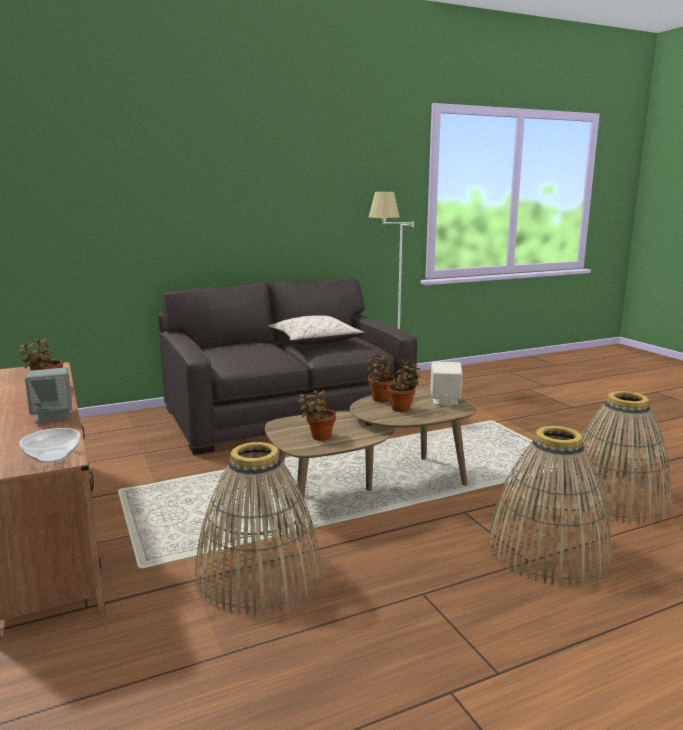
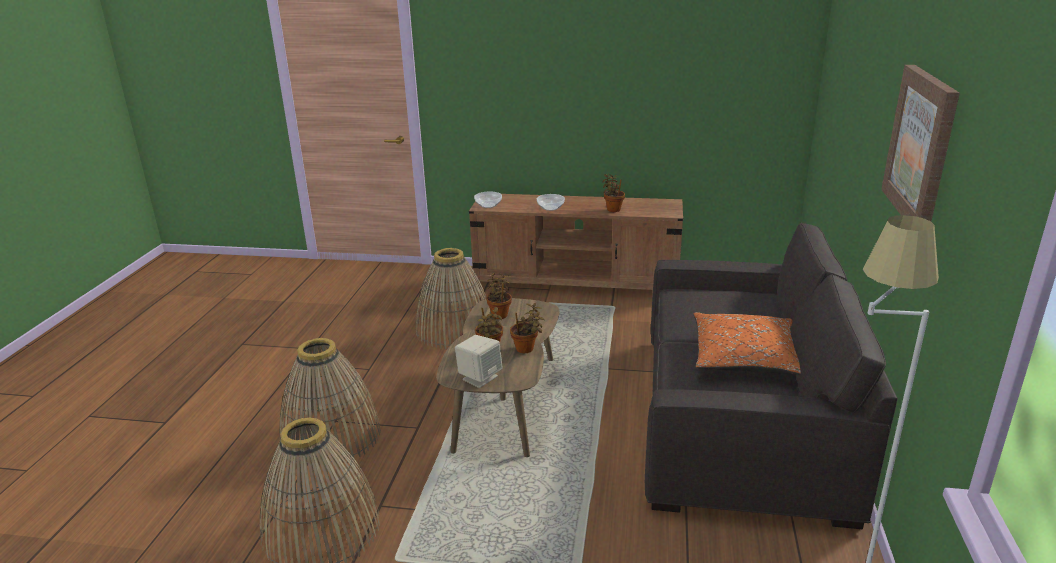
camera: 125 degrees right, 10 degrees up
grey speaker [25,367,72,423] -> bowl [537,194,565,211]
beige pillow [268,315,365,345] -> orange pillow [693,312,801,375]
none -> picture [881,65,960,221]

